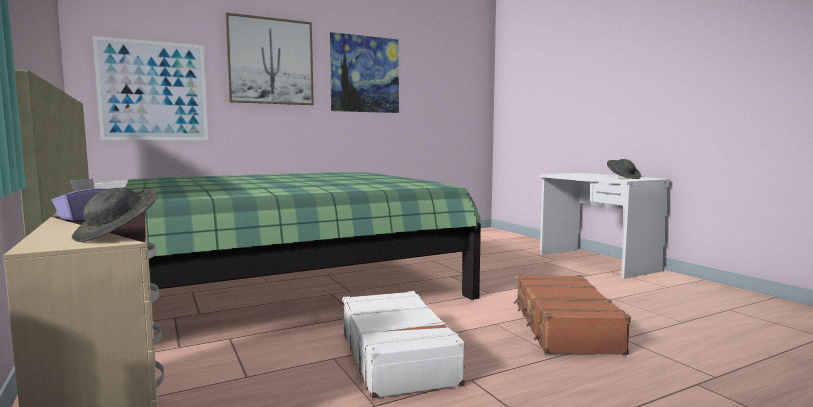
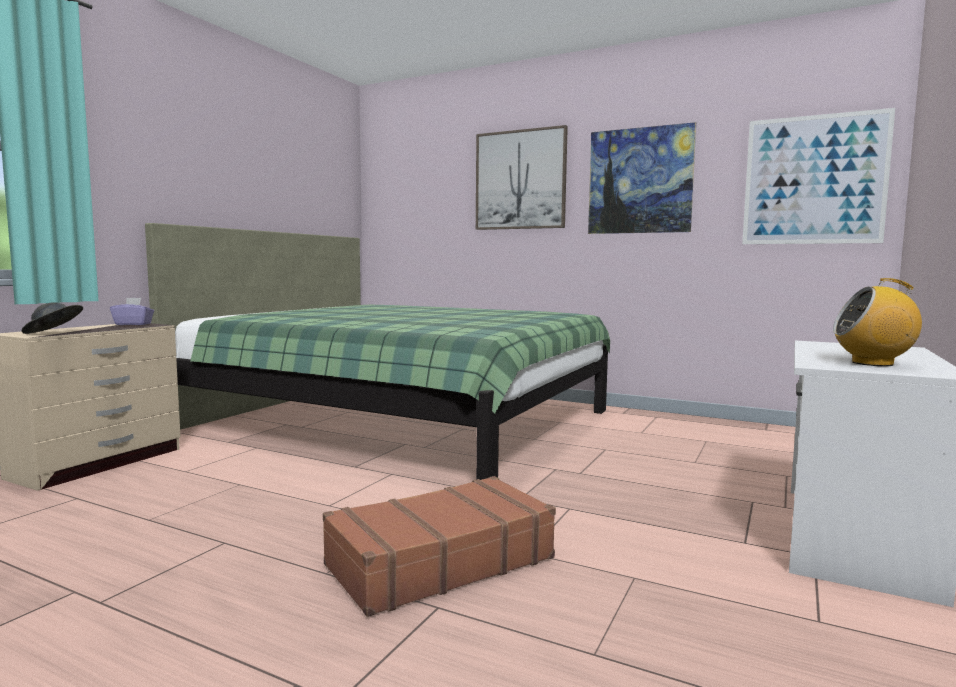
camera: 55 degrees right, 0 degrees up
picture [93,36,208,140] -> picture moved to [742,108,895,244]
white suitcase [343,291,465,399] -> none
grey hat [607,159,641,179] -> radio [833,278,922,366]

